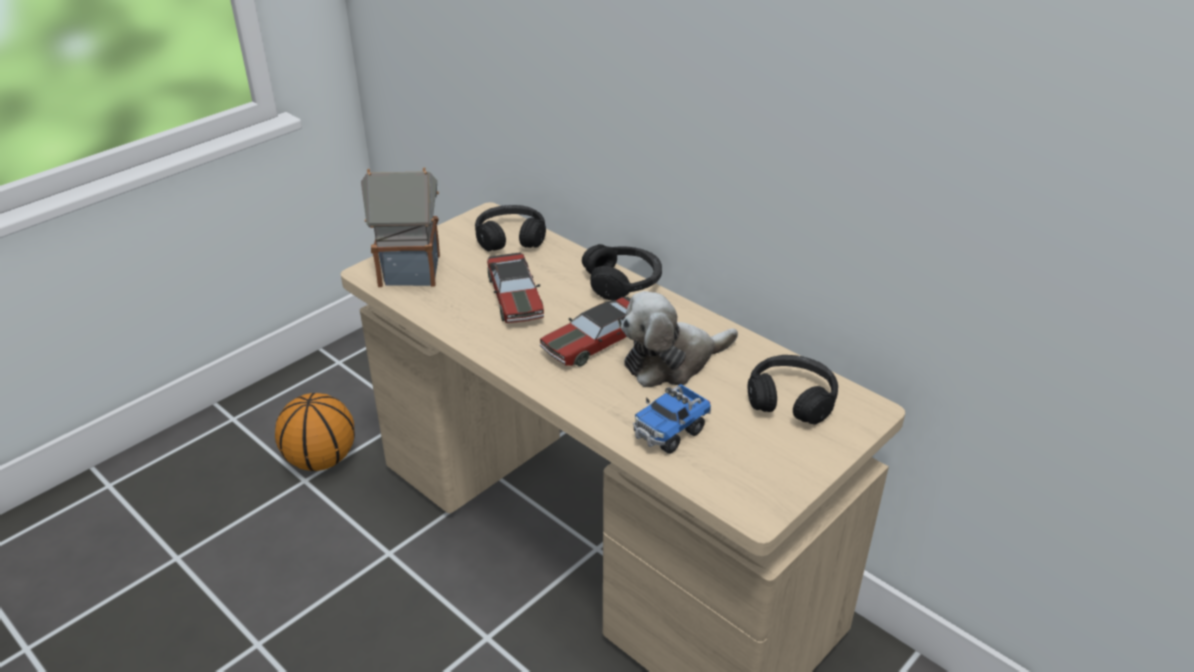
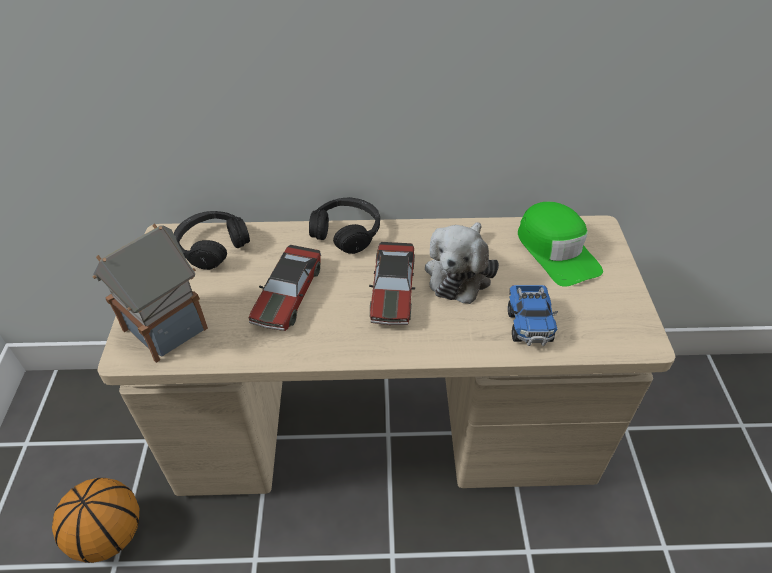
camera: 45 degrees left, 10 degrees up
toy car [487,252,544,323] -> toy car turned 75 degrees clockwise [249,245,321,331]
black headphones [748,355,838,424] -> green cap [518,202,603,287]

